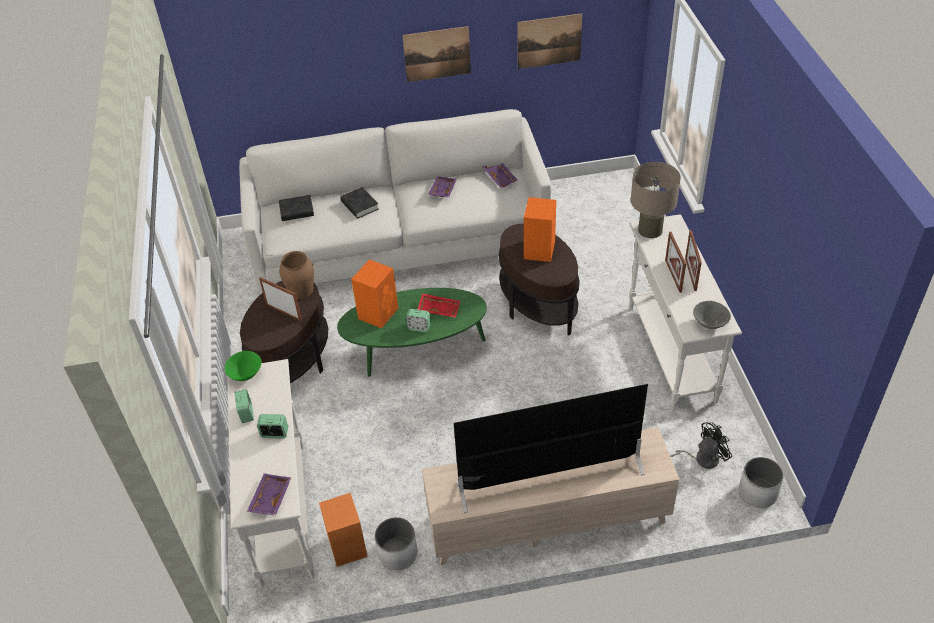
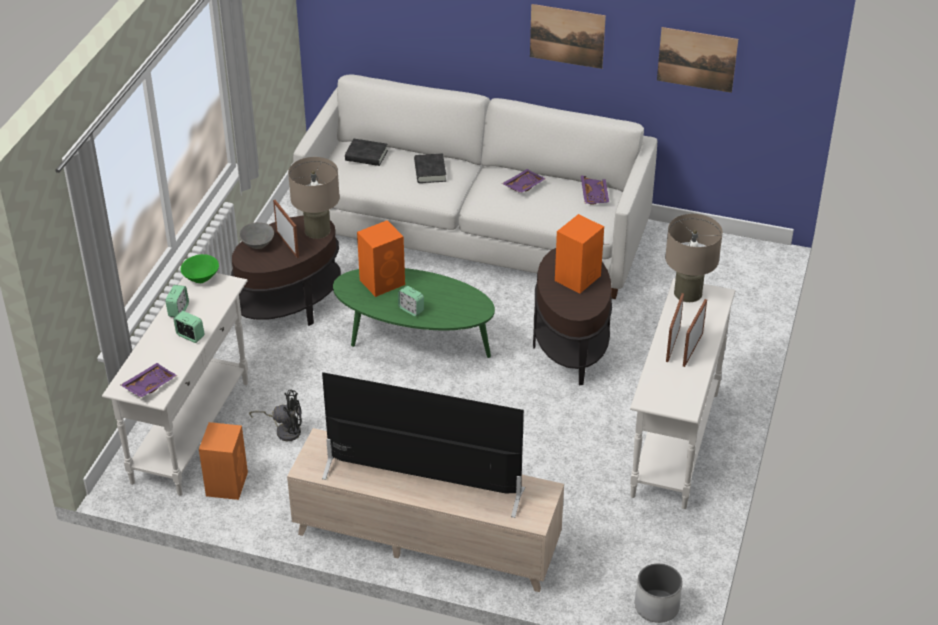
camera: 25 degrees right, 5 degrees down
brown vase [279,251,314,299] -> beige table lamp [288,157,340,239]
white planter [375,517,417,570] -> none
red tray [417,293,460,318] -> none
black fan [670,422,732,469] -> black fan moved to [249,390,302,441]
grey bowl [693,301,731,329] -> grey bowl moved to [239,222,274,249]

